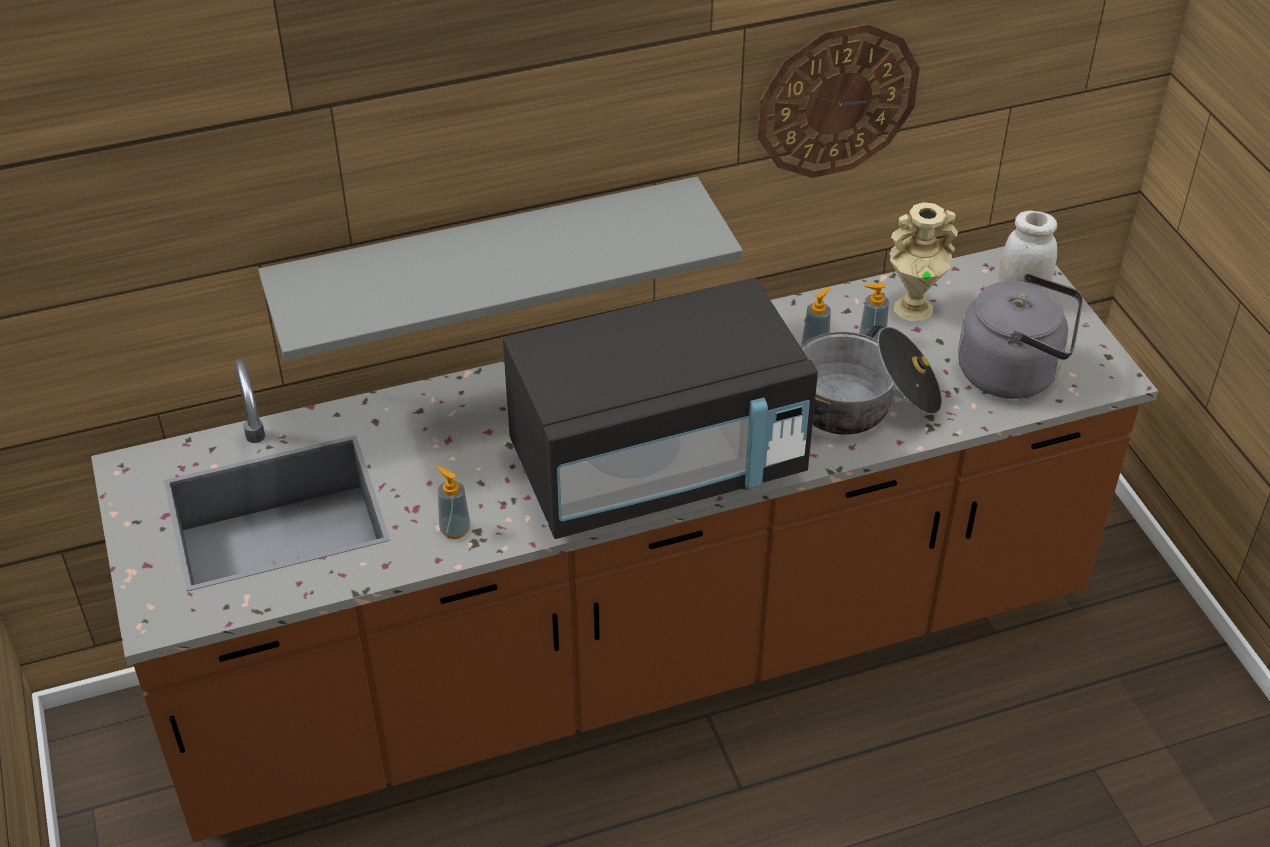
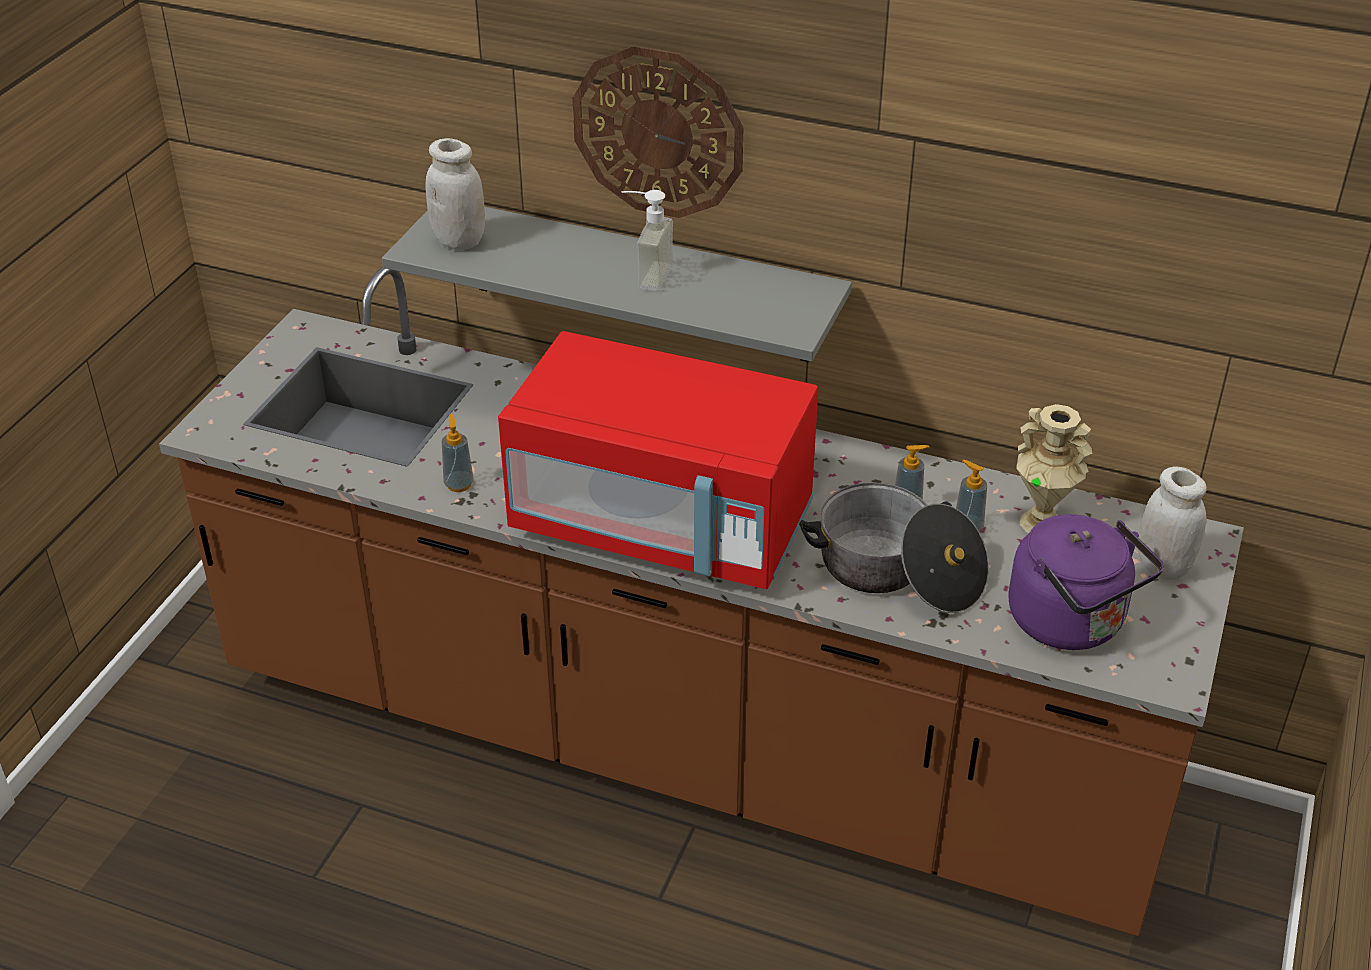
camera: 40 degrees right, 5 degrees down
black microwave [503,278,818,539] -> red microwave [498,331,818,589]
wall clock [757,24,920,178] -> wall clock moved to [573,45,744,218]
grey kettle [958,273,1083,399] -> purple kettle [1008,514,1164,650]
none -> white jar [425,138,485,250]
none -> soap dispenser [621,190,673,292]

